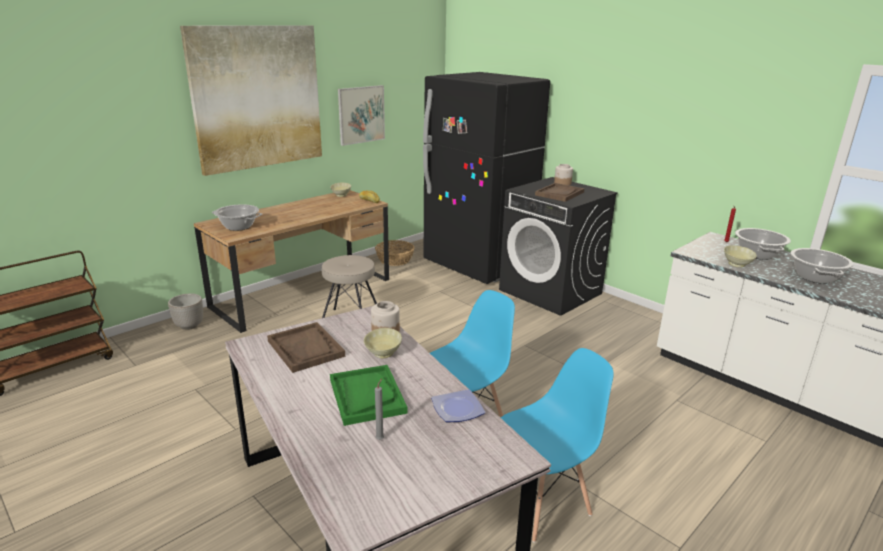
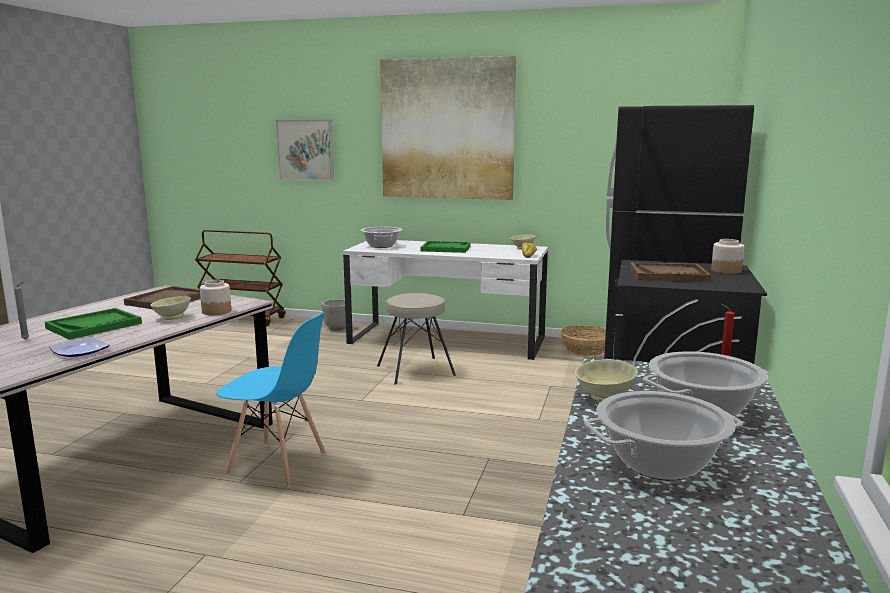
camera: 60 degrees right, 10 degrees down
brown desk [194,190,389,333] -> white desk [343,240,548,360]
picture [338,85,385,146] -> picture moved to [276,120,334,181]
blue chair [501,348,613,542] -> none
none -> green tray [420,241,471,253]

